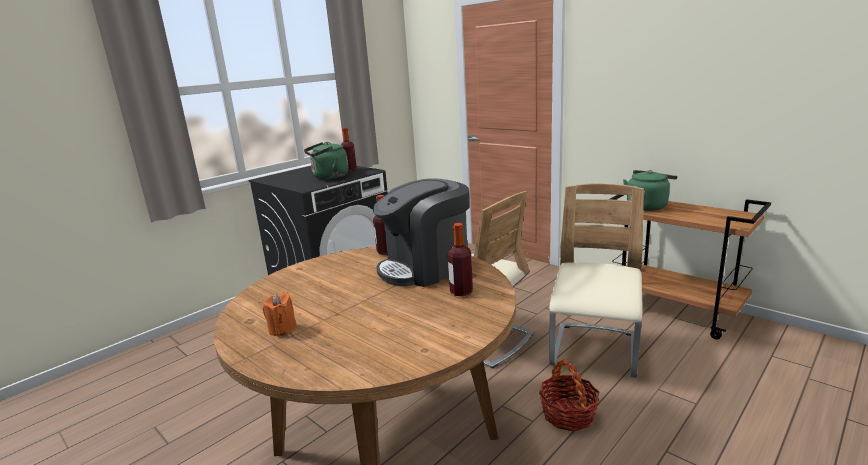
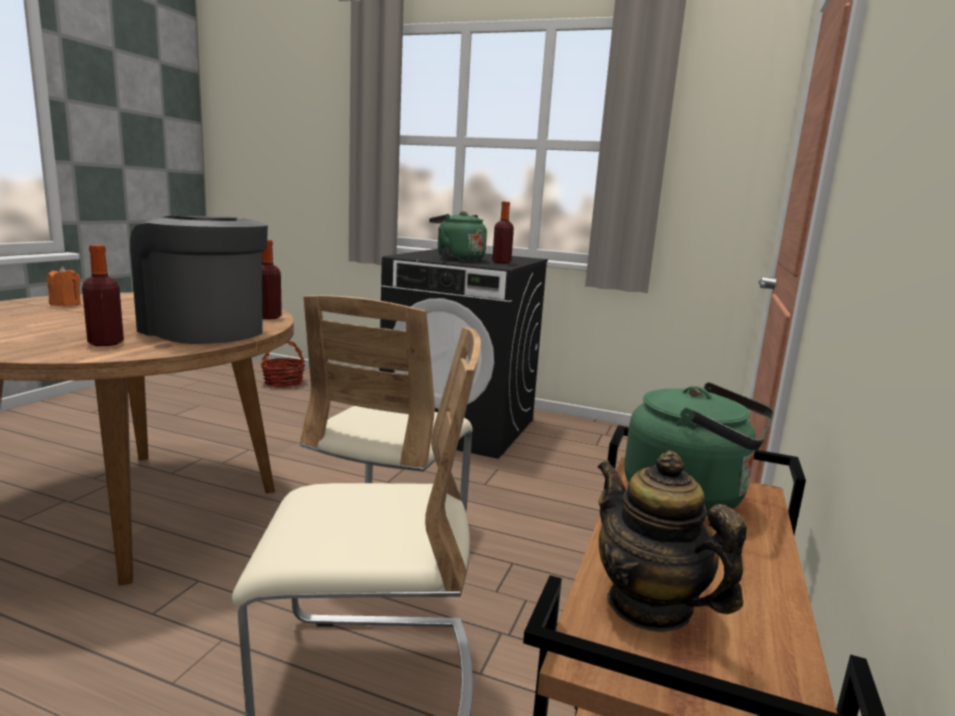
camera: 65 degrees right, 5 degrees down
basket [539,359,599,431] -> basket moved to [261,340,305,388]
none -> teapot [597,450,747,632]

